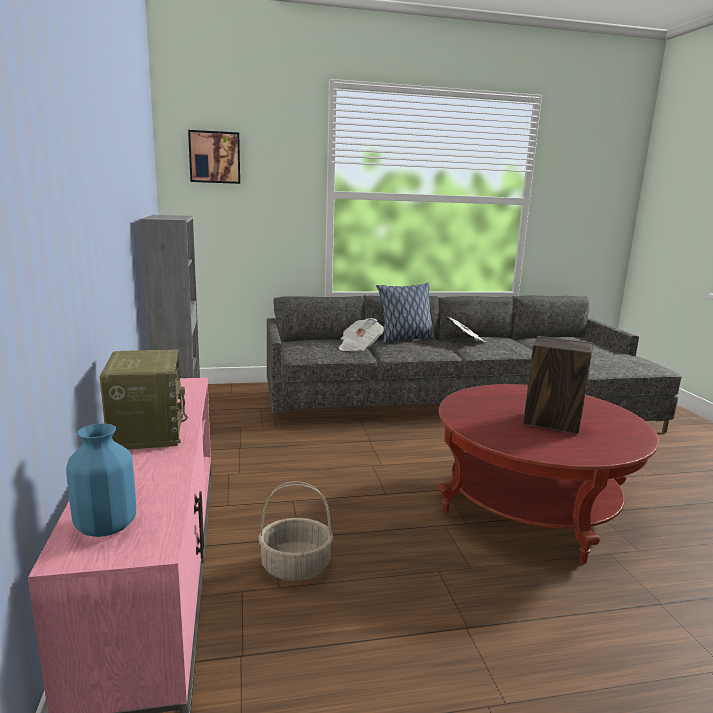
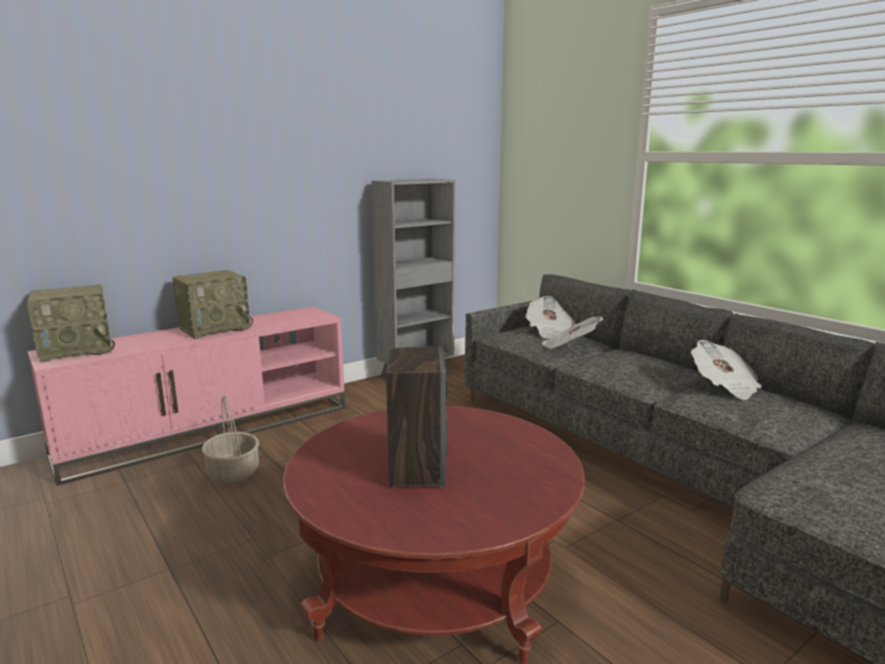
camera: 65 degrees right, 0 degrees up
blue vase [66,423,136,537] -> radio [27,284,115,363]
picture [188,130,240,184] -> none
pillow [376,283,435,343] -> none
none -> newspaper [525,296,575,339]

